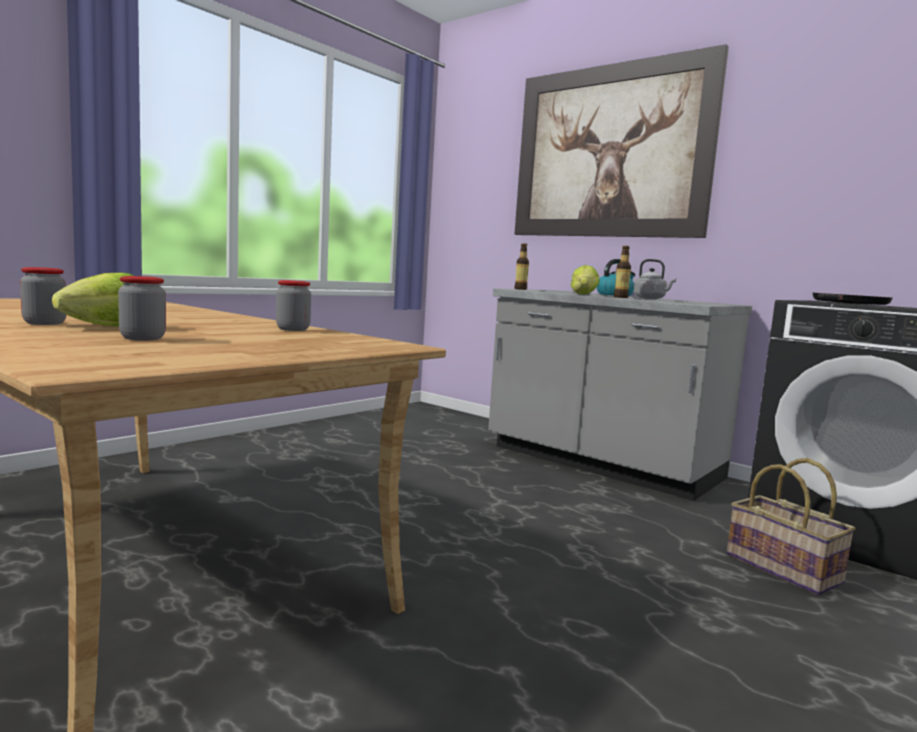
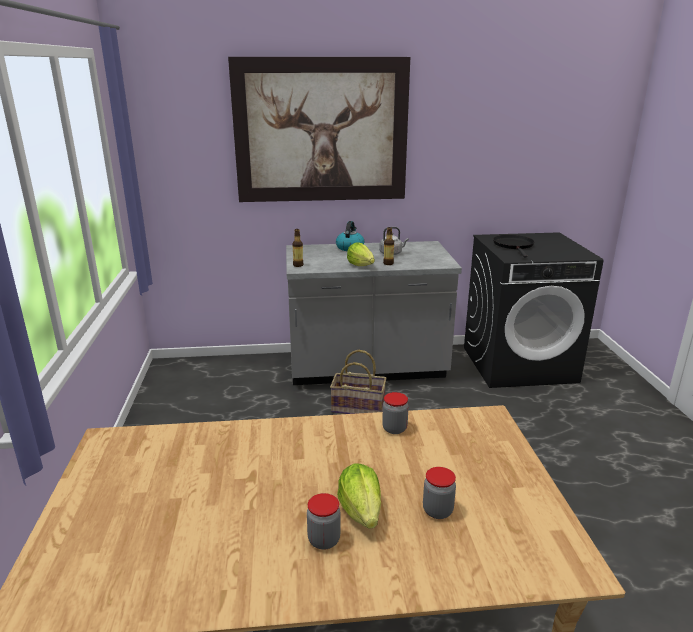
camera: 45 degrees left, 15 degrees up
basket [727,458,856,595] -> basket moved to [330,350,386,414]

